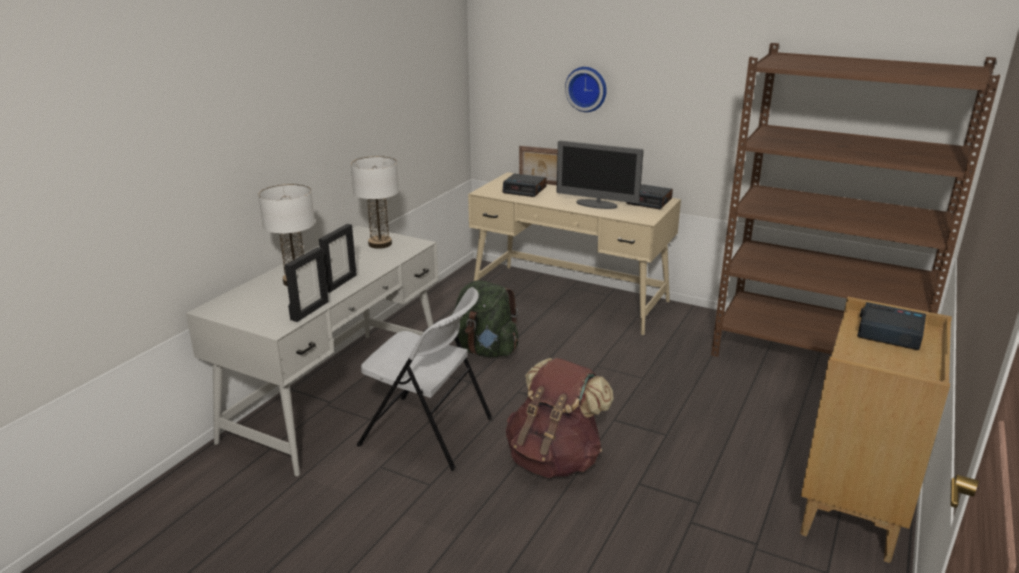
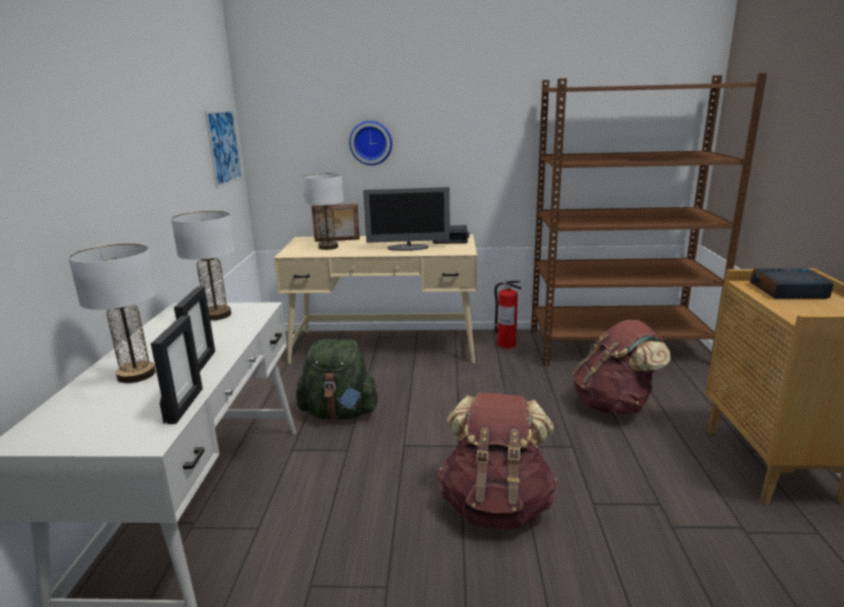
camera: 25 degrees left, 5 degrees down
white chair [357,287,492,471] -> none
alarm clock [502,174,547,197] -> table lamp [303,173,344,250]
none -> picture [205,109,242,189]
none -> fire extinguisher [494,281,521,348]
none -> brown backpack [572,320,671,415]

